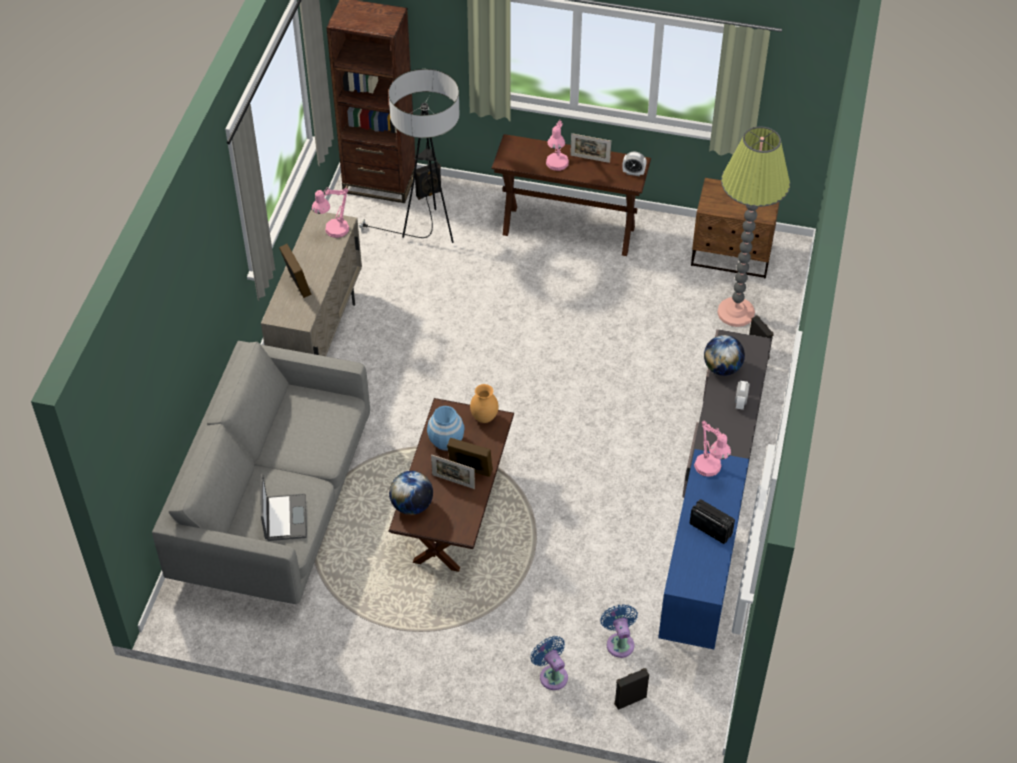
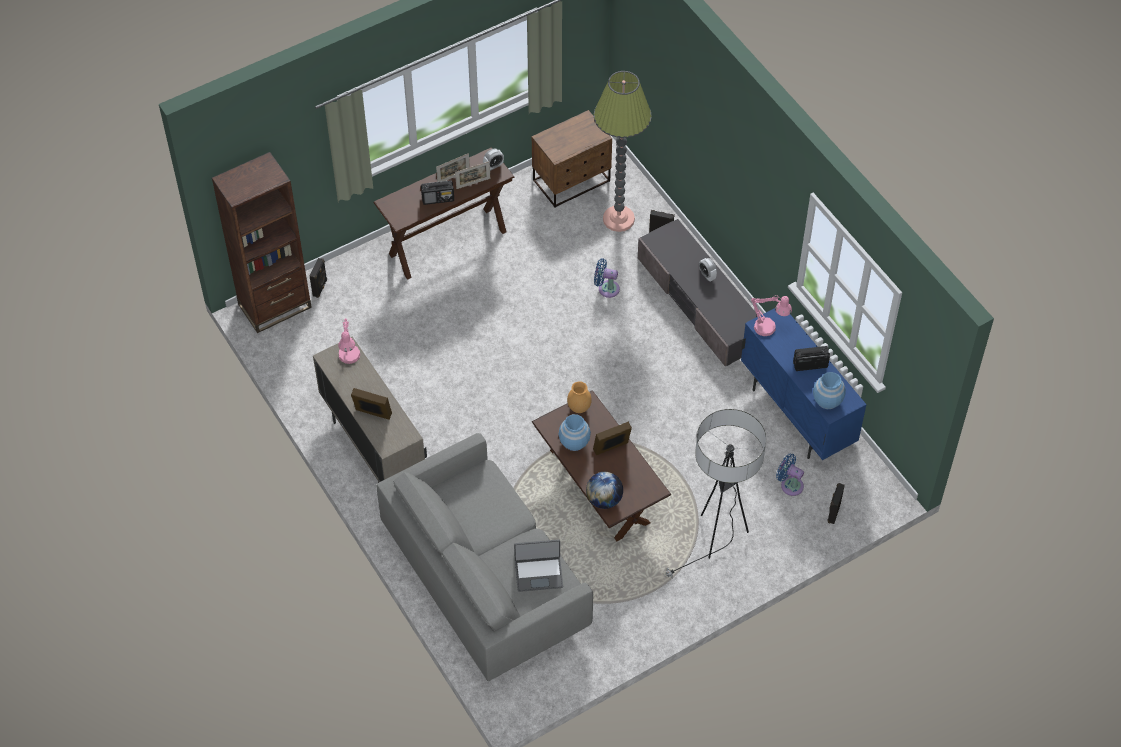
camera: 45 degrees left, 5 degrees up
laptop [260,474,307,541] -> laptop turned 135 degrees clockwise [514,539,563,592]
floor lamp [358,69,459,243] -> floor lamp moved to [664,409,766,578]
picture frame [431,454,475,489] -> picture frame moved to [455,161,490,189]
blue fan [531,636,568,690] -> blue fan moved to [594,258,620,298]
pink table lamp [546,120,569,171] -> radio [421,180,454,205]
globe [704,335,745,376] -> none
none -> blue vase [813,372,846,409]

